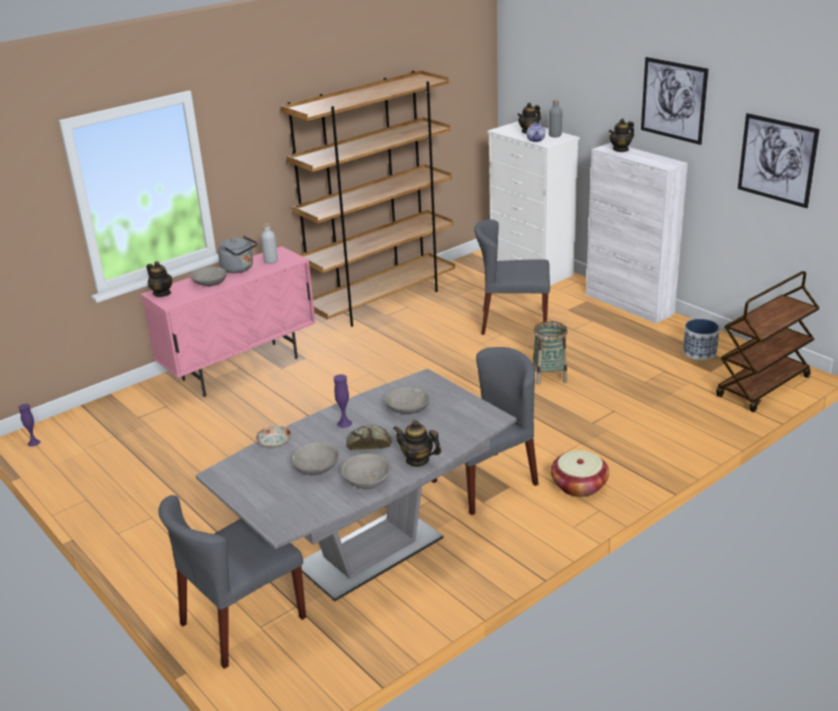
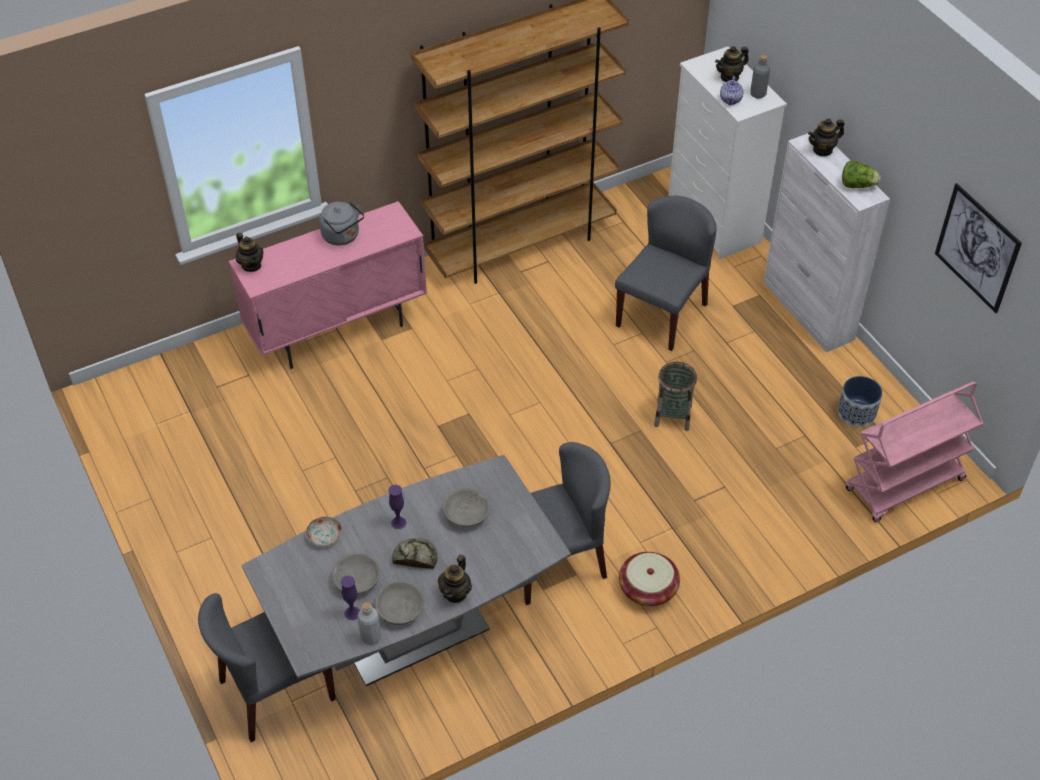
camera: 10 degrees right, 20 degrees up
purple vase [18,404,40,447] -> purple vase moved to [340,576,360,620]
grey bowl [190,267,227,286] -> none
grey bottle [261,223,278,264] -> grey bottle moved to [358,602,381,645]
teapot [393,420,442,467] -> teapot turned 105 degrees counterclockwise [438,555,472,603]
grey chair [474,219,550,335] -> grey chair turned 105 degrees clockwise [615,196,717,351]
picture [641,57,709,145] -> none
brown cart [716,271,819,412] -> pink cart [845,382,983,522]
none -> lettuce [842,161,881,188]

